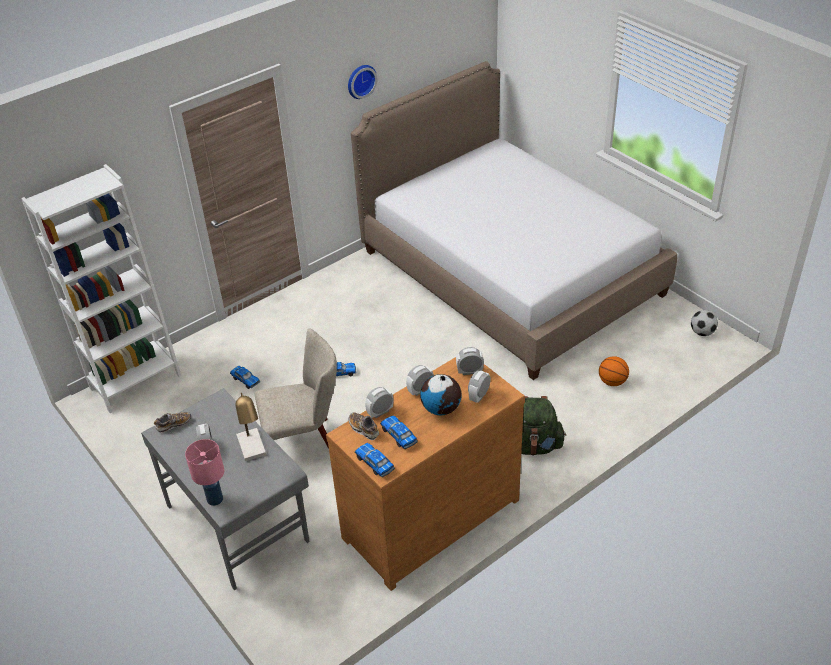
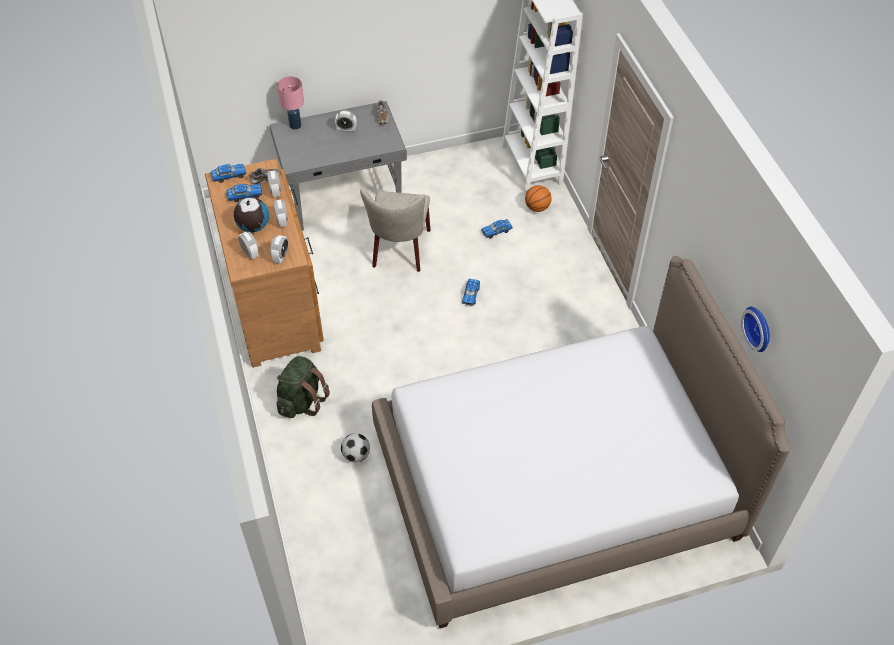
camera: 110 degrees right, 10 degrees up
table lamp [235,393,266,461] -> none
wall clock [348,65,377,99] -> wall clock moved to [741,307,770,352]
basketball [599,356,629,386] -> basketball moved to [525,185,552,212]
football [691,310,718,336] -> football moved to [341,433,370,463]

